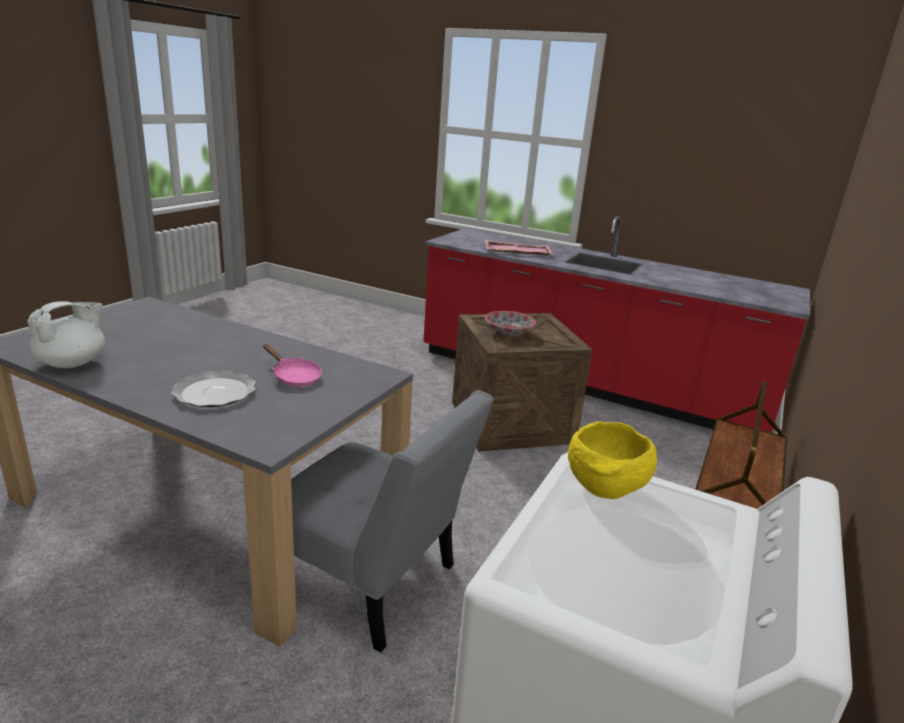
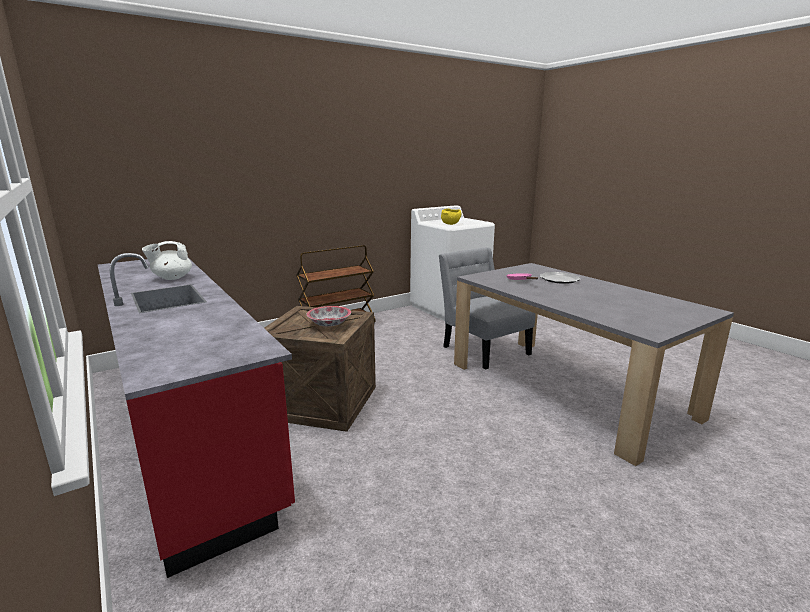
camera: 150 degrees left, 5 degrees down
white teapot [27,301,105,368] -> white teapot moved to [142,241,192,280]
pink tray [485,240,553,256] -> none

